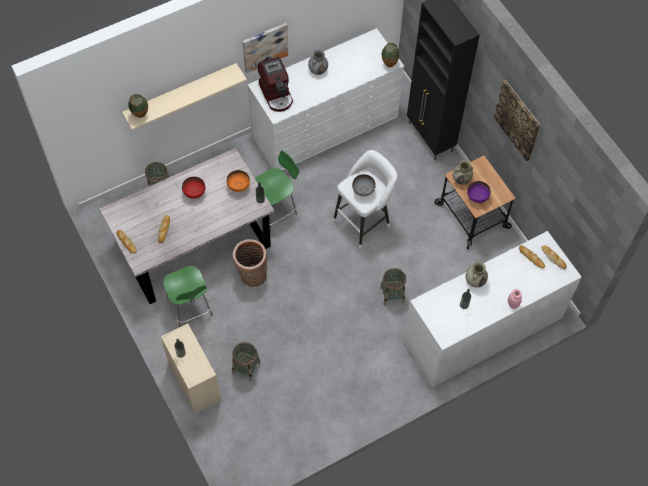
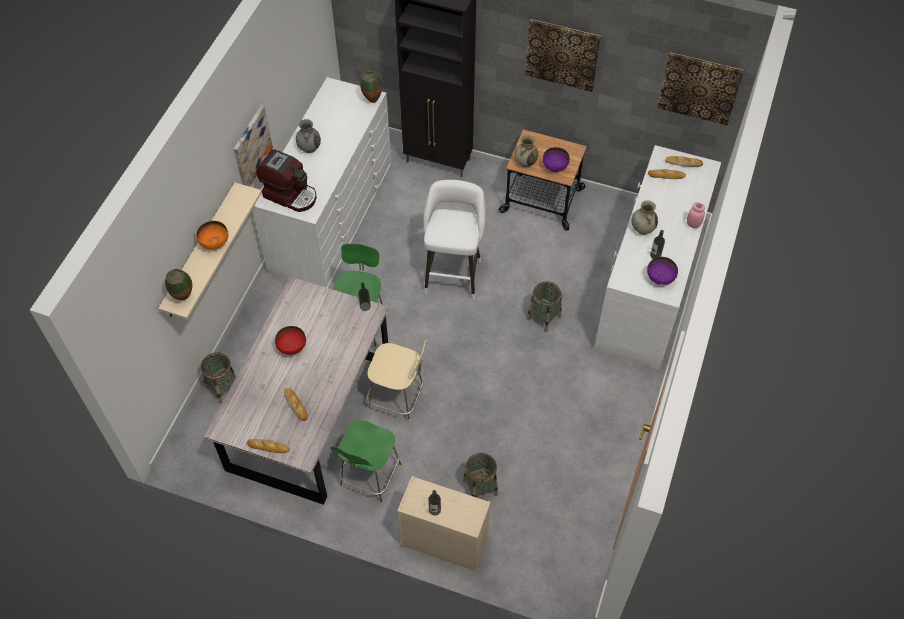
camera: 40 degrees left, 5 degrees down
green chair [163,266,213,327] -> green chair turned 90 degrees clockwise [331,420,401,503]
orange bowl [226,170,250,192] -> orange bowl moved to [196,221,228,249]
basket [233,239,267,287] -> beige chair [367,340,428,423]
grey bowl [352,174,376,196] -> none
none -> purple bowl [647,257,678,285]
none -> picture [657,52,744,125]

